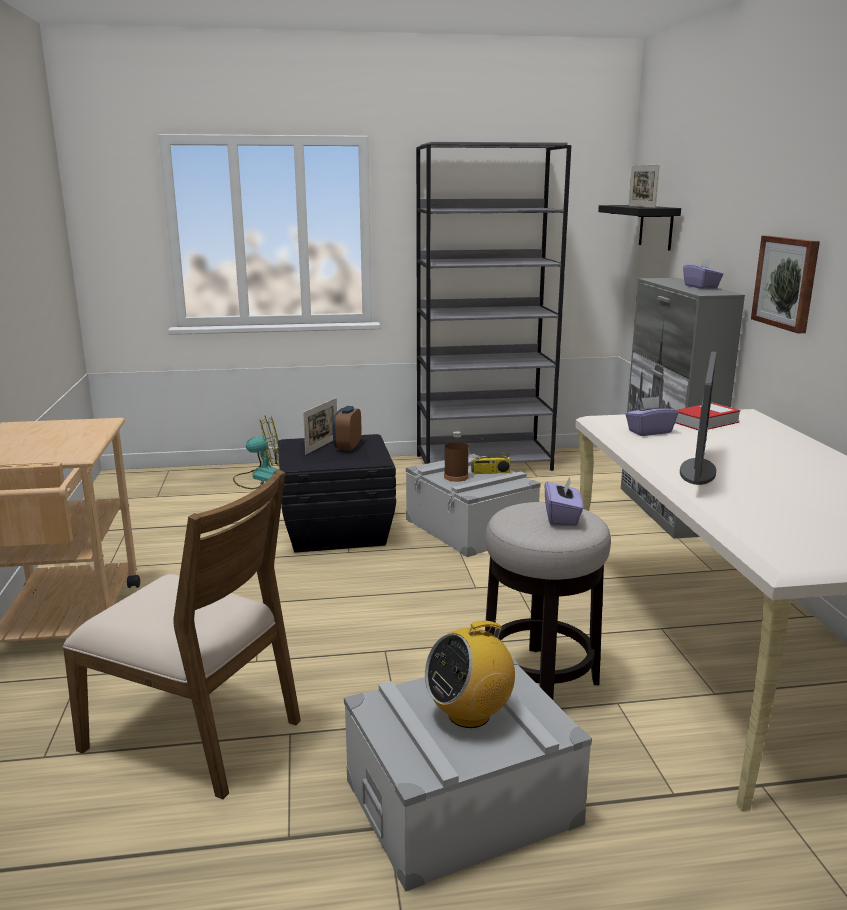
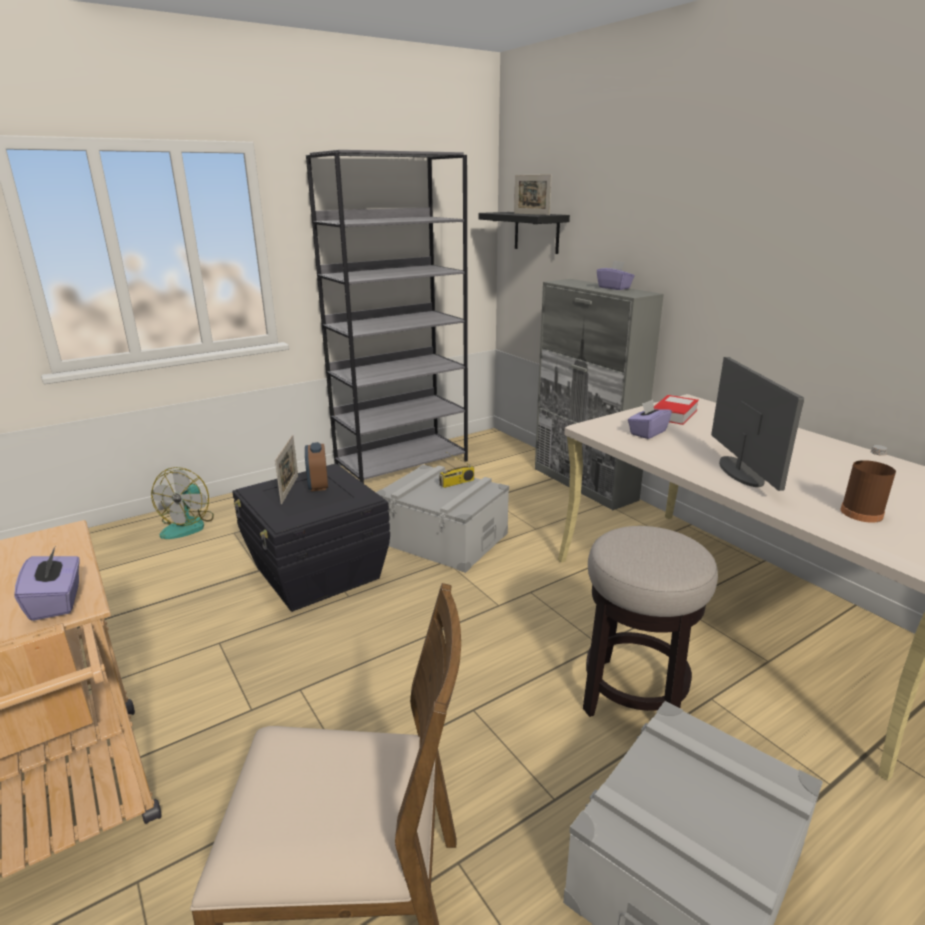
camera: 25 degrees left, 5 degrees up
fan [233,415,279,489] -> fan turned 135 degrees clockwise [151,467,214,539]
radio [425,619,515,728] -> none
brown bottle [444,431,469,482] -> brown bottle moved to [841,445,896,523]
purple tissue box [545,476,583,526] -> purple tissue box moved to [15,547,79,621]
picture [751,236,820,333] -> none

